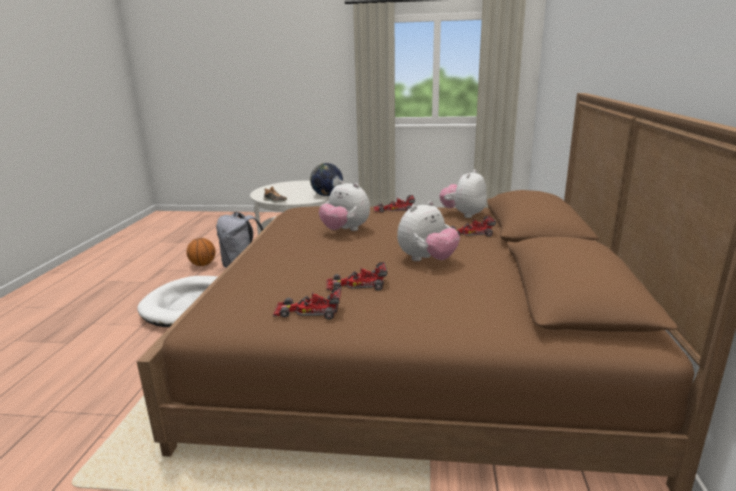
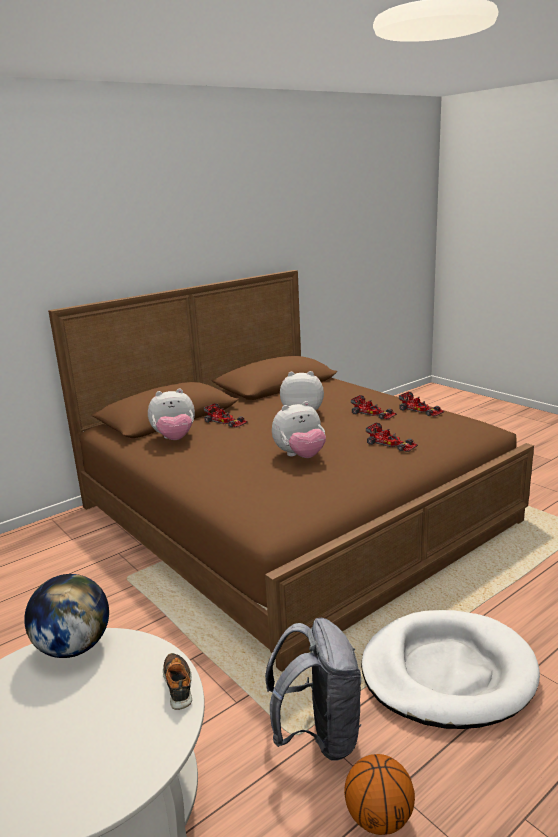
camera: 135 degrees left, 0 degrees up
plush toy [319,180,370,231] -> plush toy turned 75 degrees clockwise [272,401,326,458]
toy car [374,195,415,212] -> toy car moved to [366,422,418,452]

